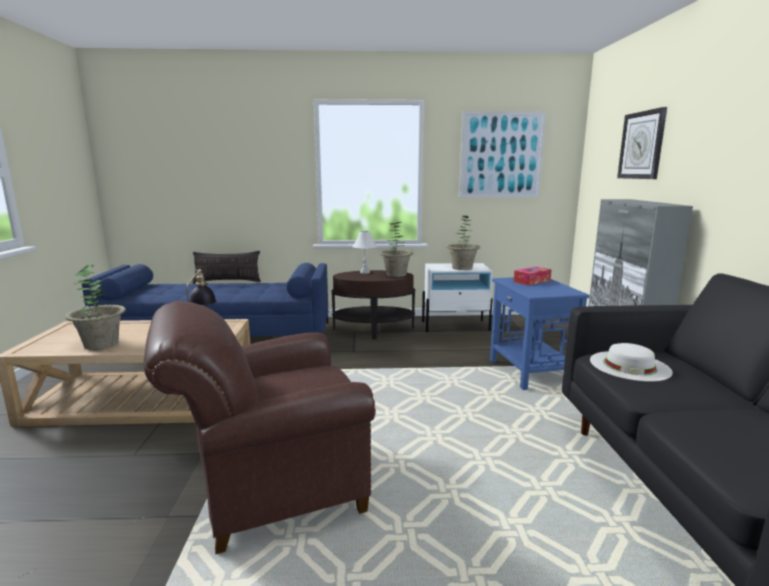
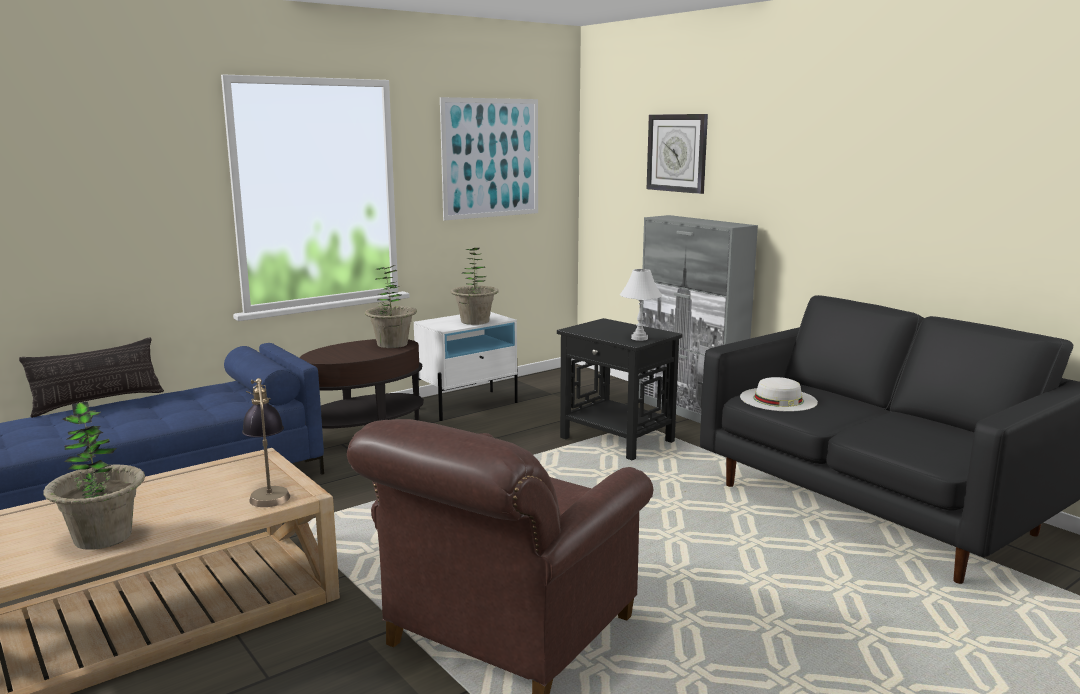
camera: 35 degrees left, 0 degrees up
white table lamp [352,231,377,274] -> white table lamp moved to [620,269,662,341]
blue side table [490,277,589,390] -> black side table [557,318,682,460]
tissue box [514,267,552,285] -> none

